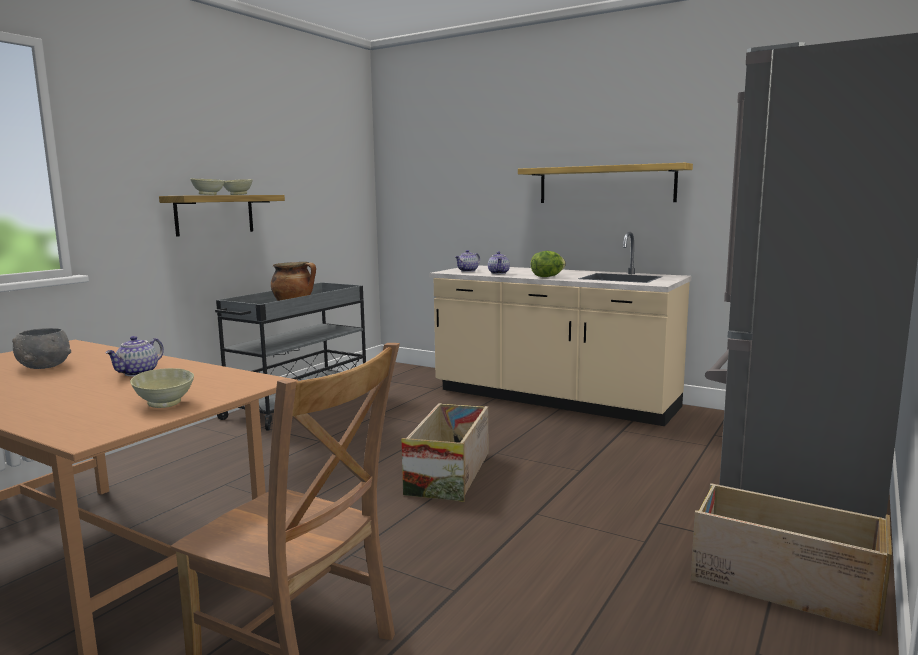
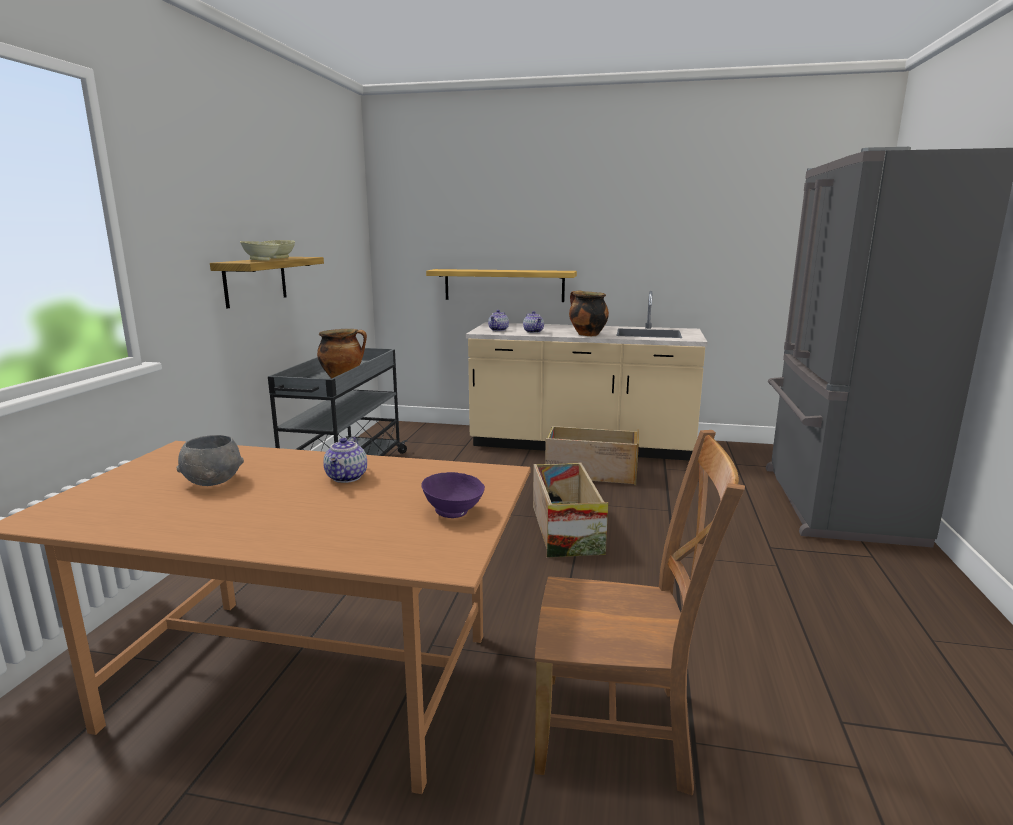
camera: 20 degrees left, 5 degrees up
beige bowl [130,368,194,408] -> purple bowl [421,472,485,518]
shelf [518,163,693,203] -> shelf moved to [426,269,577,302]
lettuce [531,251,566,277] -> cooking pot [569,290,609,336]
crate [691,483,892,636] -> crate moved to [545,426,639,486]

